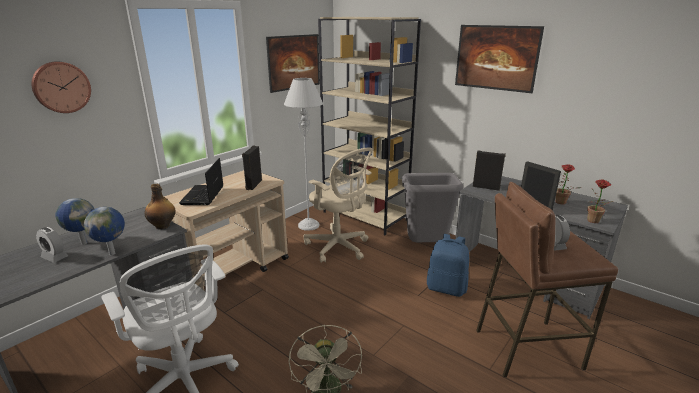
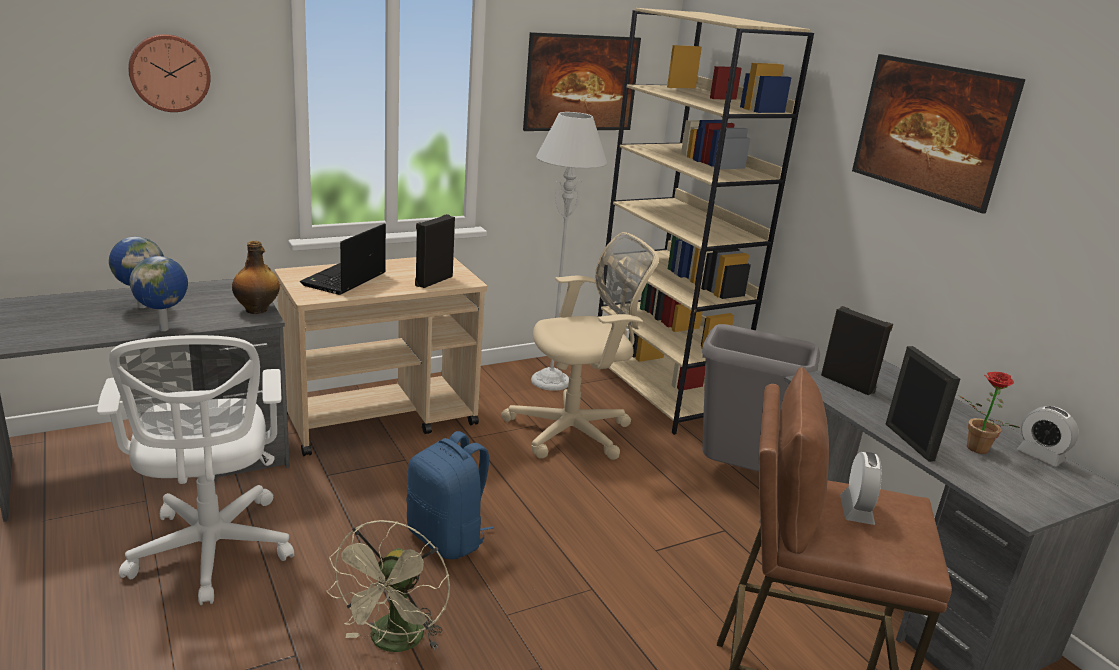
camera: 20 degrees right, 0 degrees up
alarm clock [36,227,68,263] -> alarm clock moved to [1017,406,1079,467]
beige office chair [304,147,373,263] -> beige office chair turned 90 degrees counterclockwise [502,232,659,460]
blue backpack [427,234,469,297] -> blue backpack moved to [407,431,493,559]
potted plant [587,180,613,223] -> none

